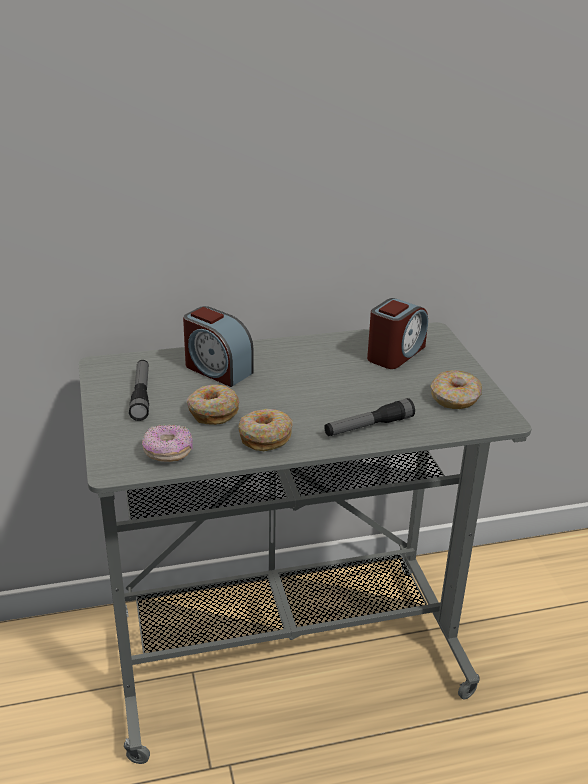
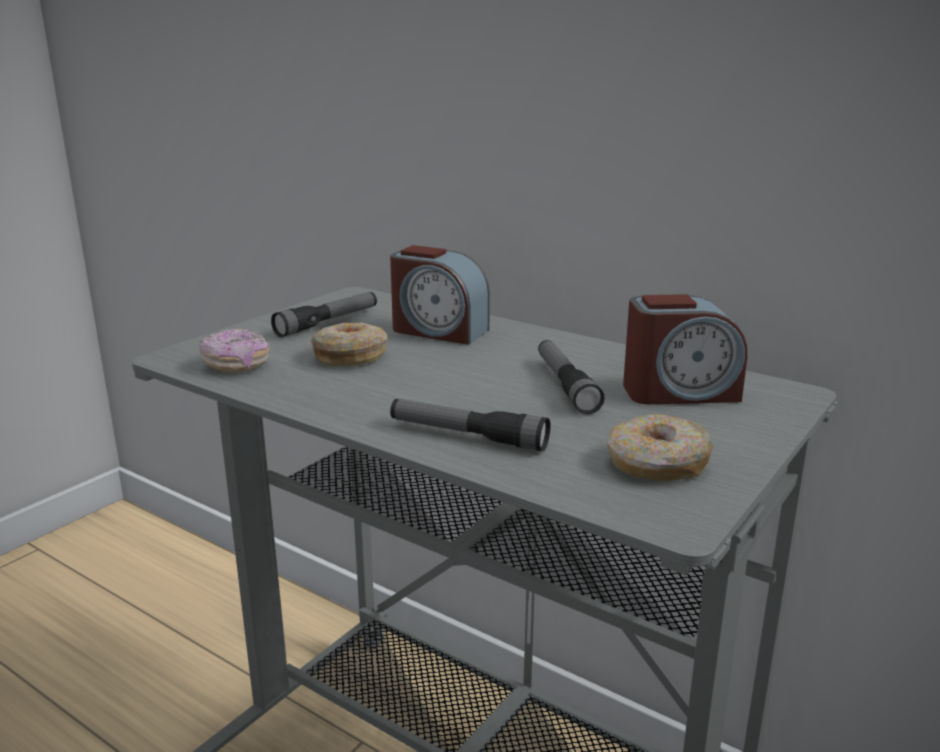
camera: 50 degrees right, 10 degrees down
alarm clock [183,306,254,387] -> alarm clock turned 60 degrees counterclockwise [390,245,490,345]
donut [238,409,293,451] -> none
none -> flashlight [538,340,605,414]

